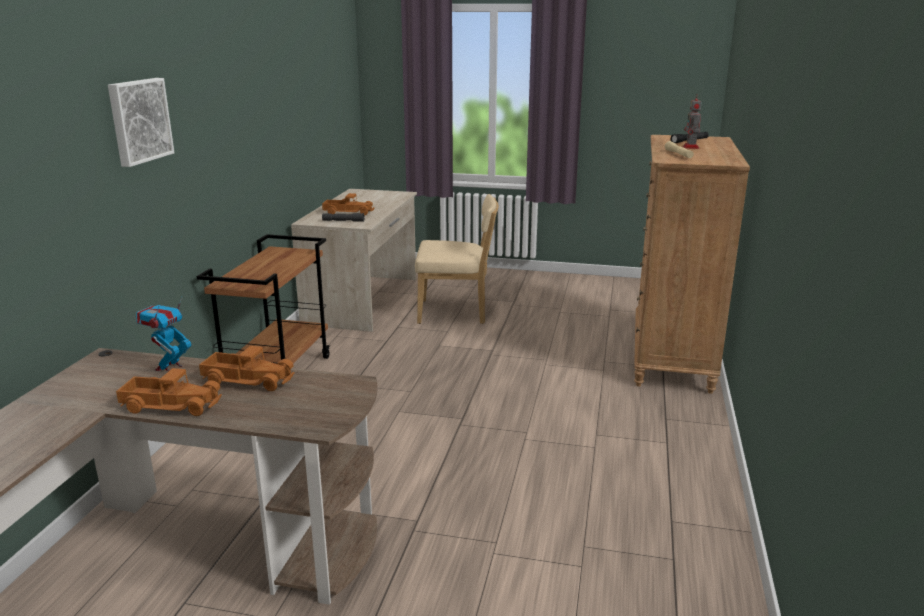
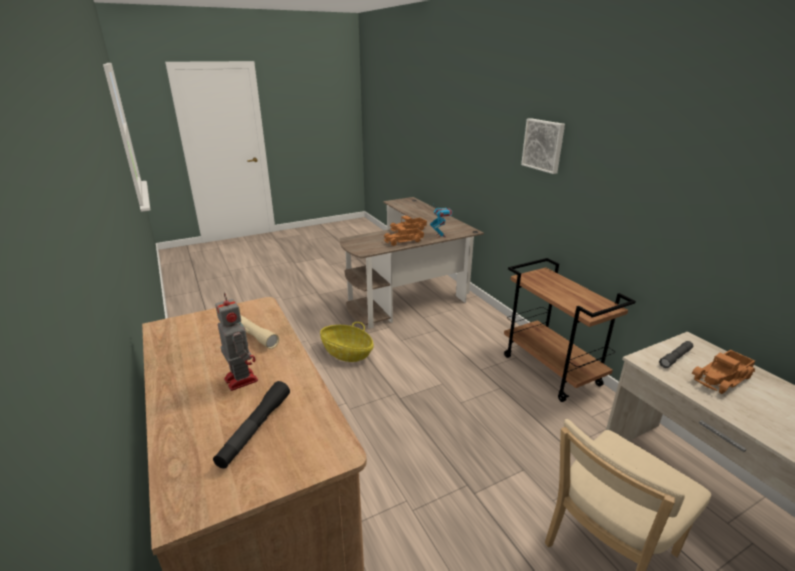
camera: 140 degrees right, 5 degrees up
none -> basket [320,322,374,362]

